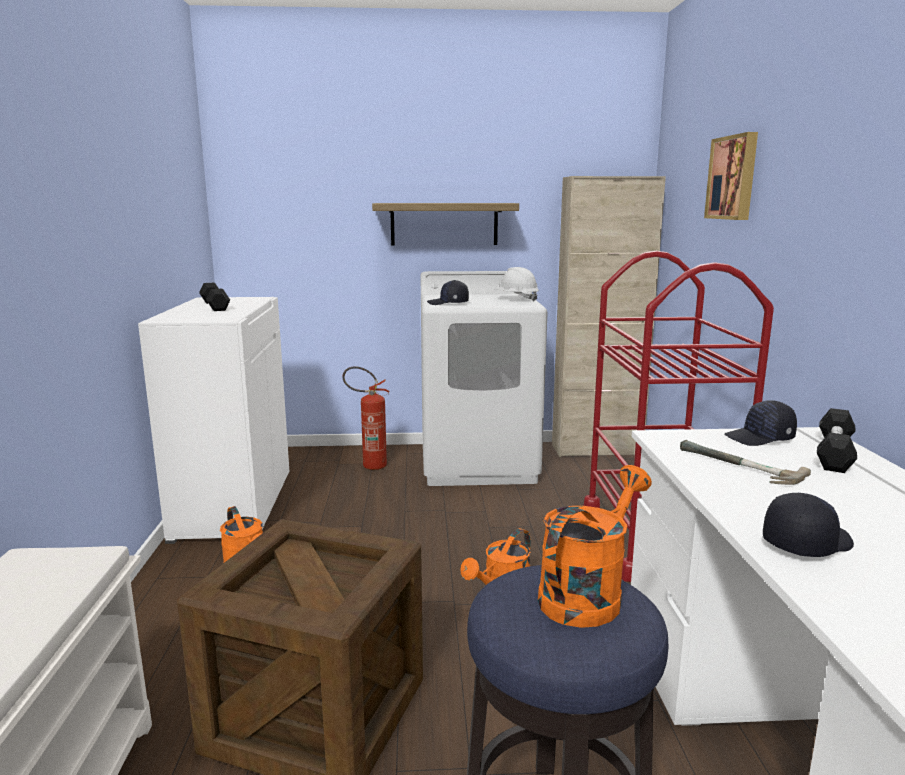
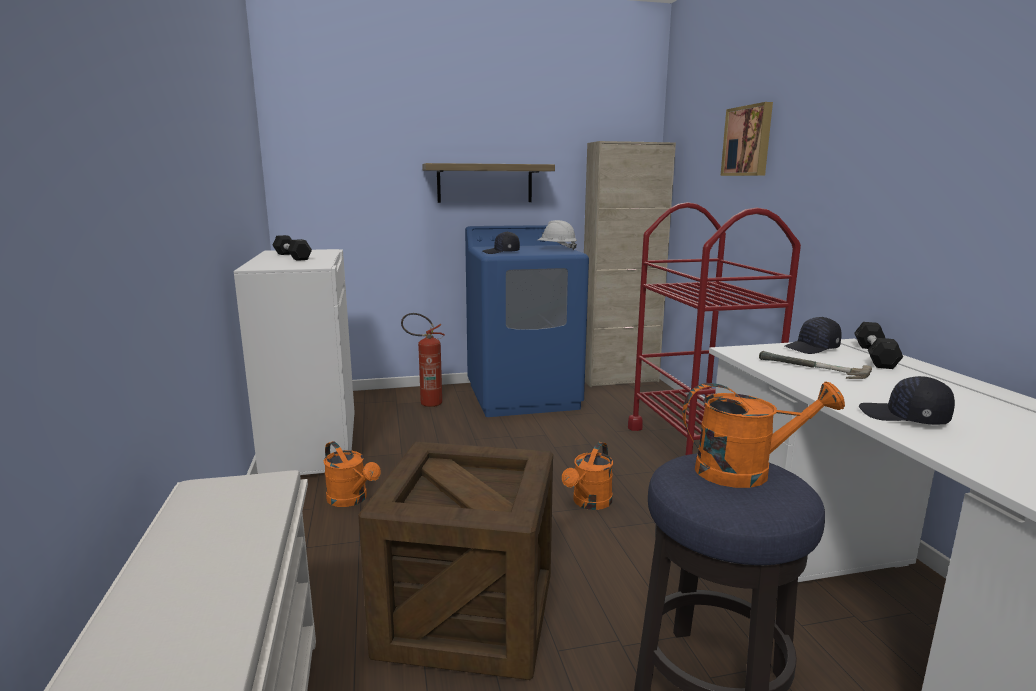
camera: 10 degrees left, 0 degrees up
white washing machine [420,271,548,486] -> blue washing machine [465,225,589,417]
orange watering can [538,465,652,628] -> orange watering can turned 60 degrees clockwise [683,382,845,488]
black cap [763,493,854,557] -> black cap turned 105 degrees counterclockwise [859,376,955,424]

